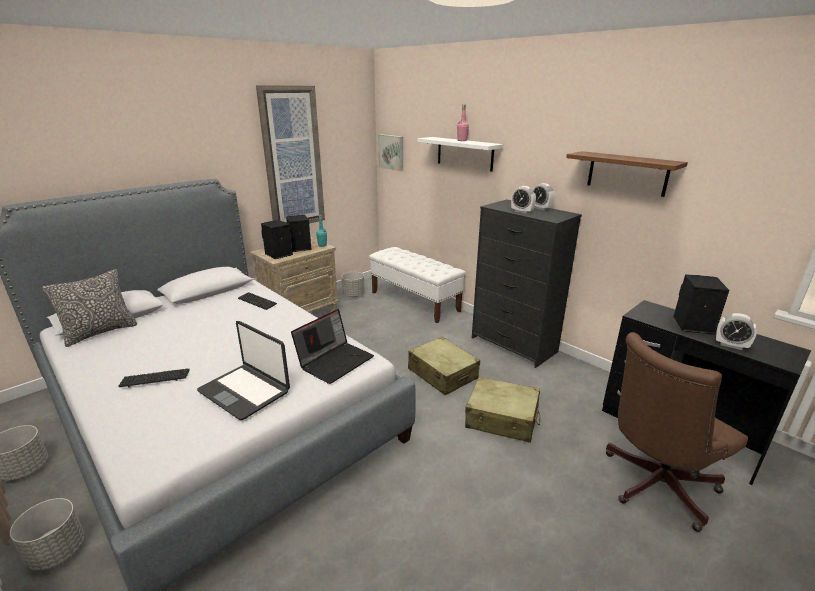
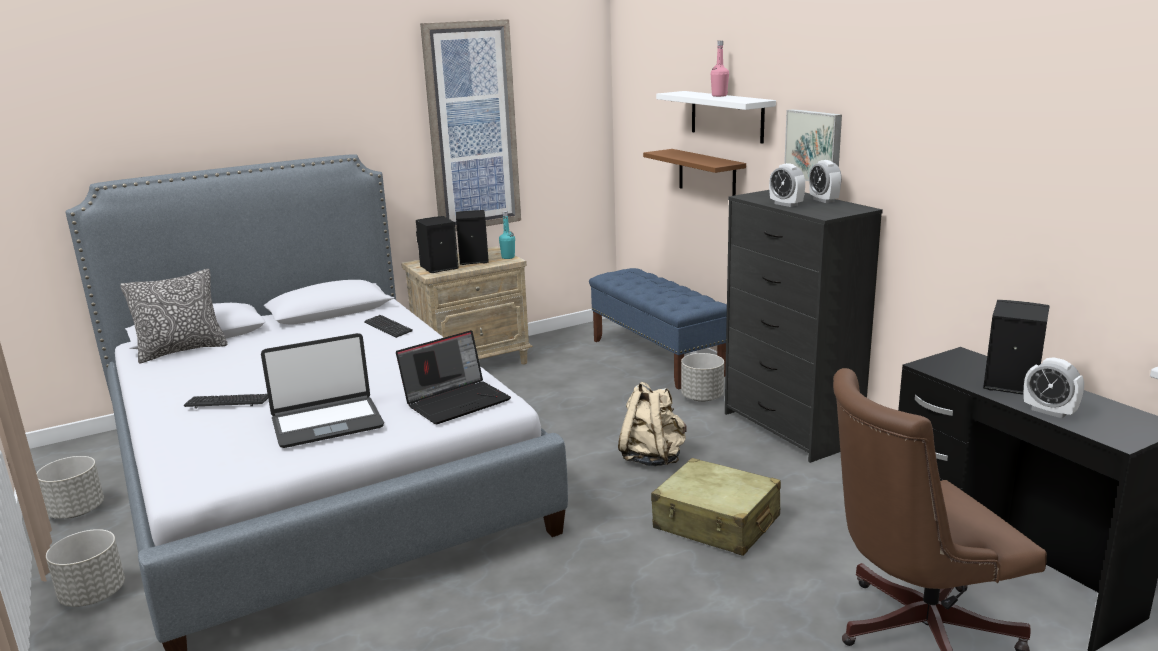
camera: 15 degrees right, 5 degrees down
laptop [197,321,290,420] -> laptop turned 75 degrees counterclockwise [261,333,384,448]
grey planter [341,272,365,297] -> grey planter moved to [681,353,724,402]
white bench [369,247,466,323] -> blue bench [589,268,727,389]
picture [378,134,403,171] -> picture moved to [784,109,842,181]
beige suitcase [408,337,480,395] -> beige backpack [618,381,687,466]
brown shelf [566,151,688,197] -> brown shelf moved to [643,149,746,196]

